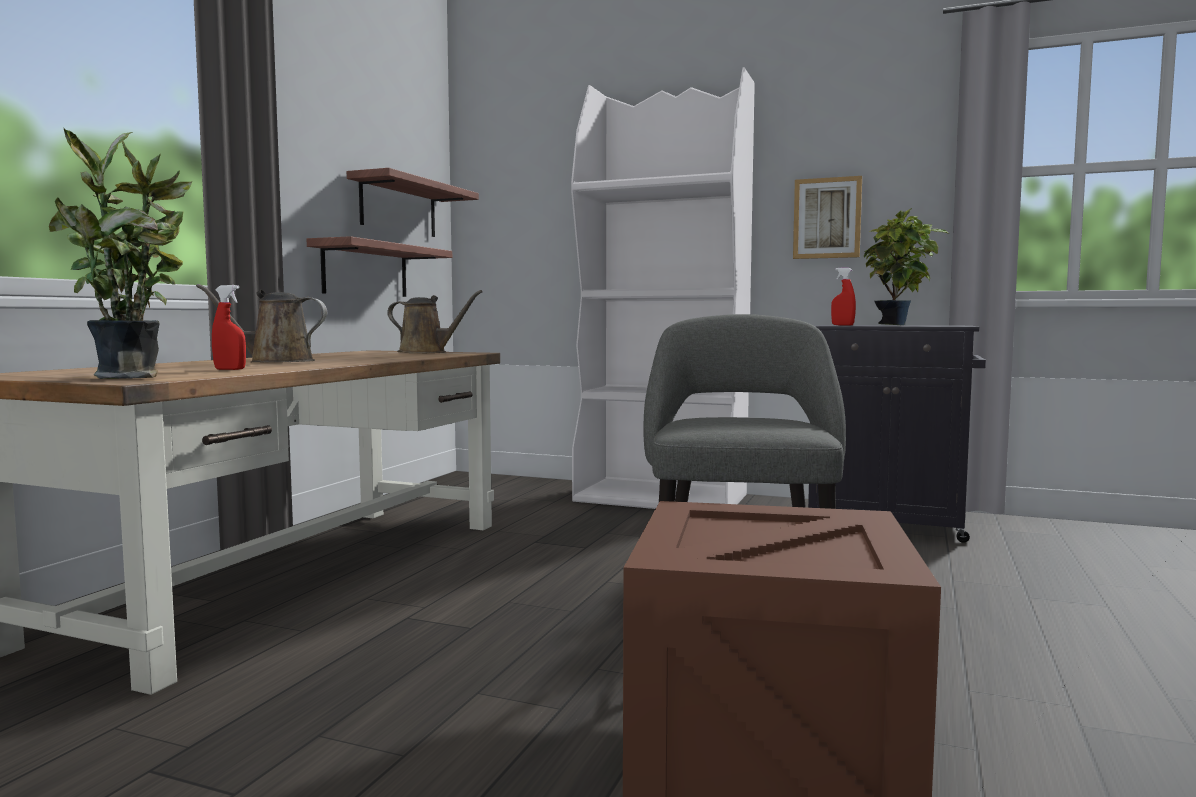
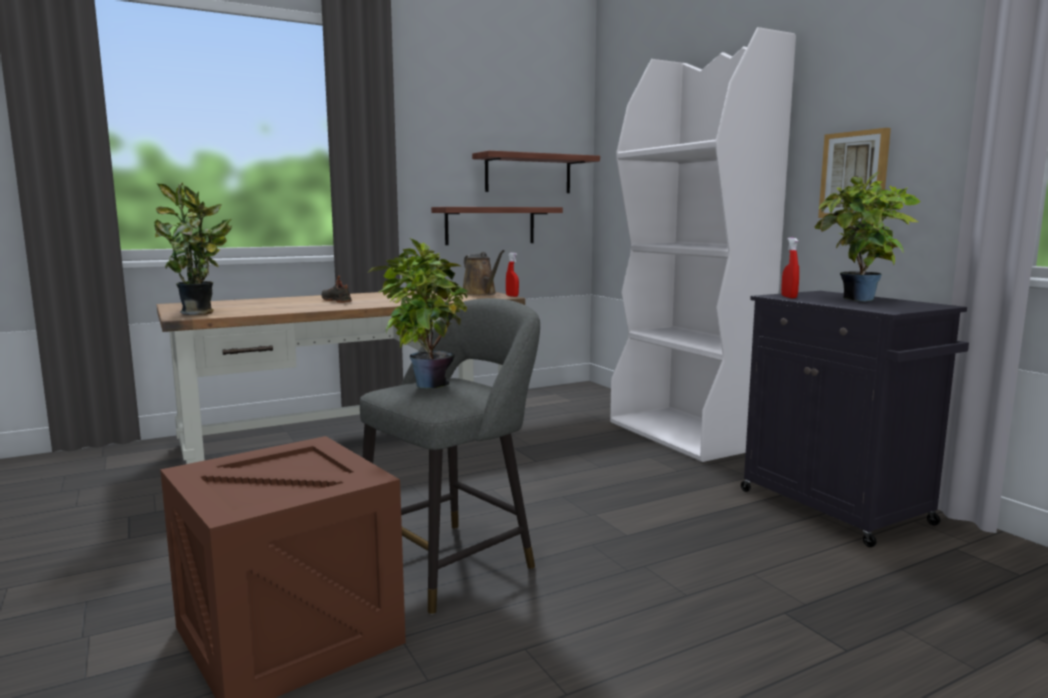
camera: 40 degrees right, 5 degrees up
brown watering can [196,284,327,363] -> black shoe [322,276,352,303]
red spray bottle [212,285,246,370] -> red spray bottle moved to [506,253,519,297]
none -> potted plant [368,238,468,388]

